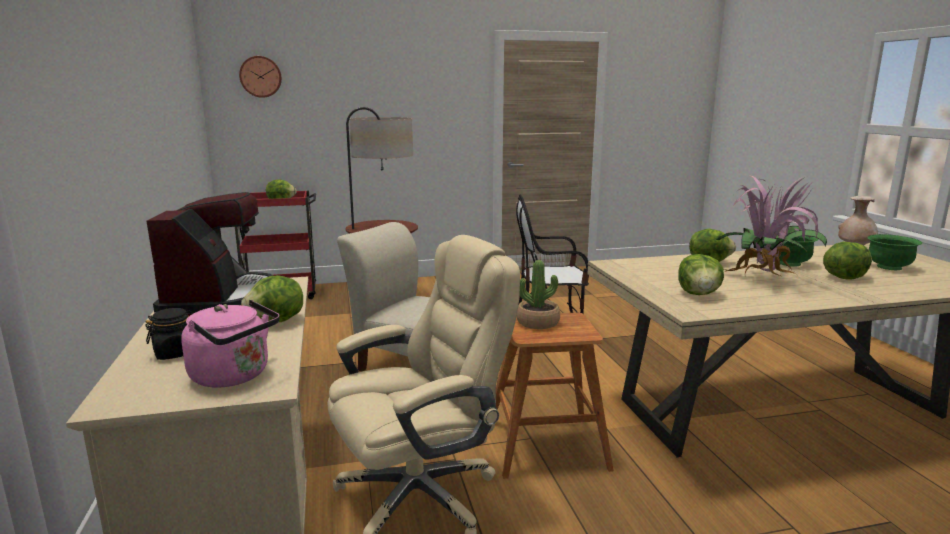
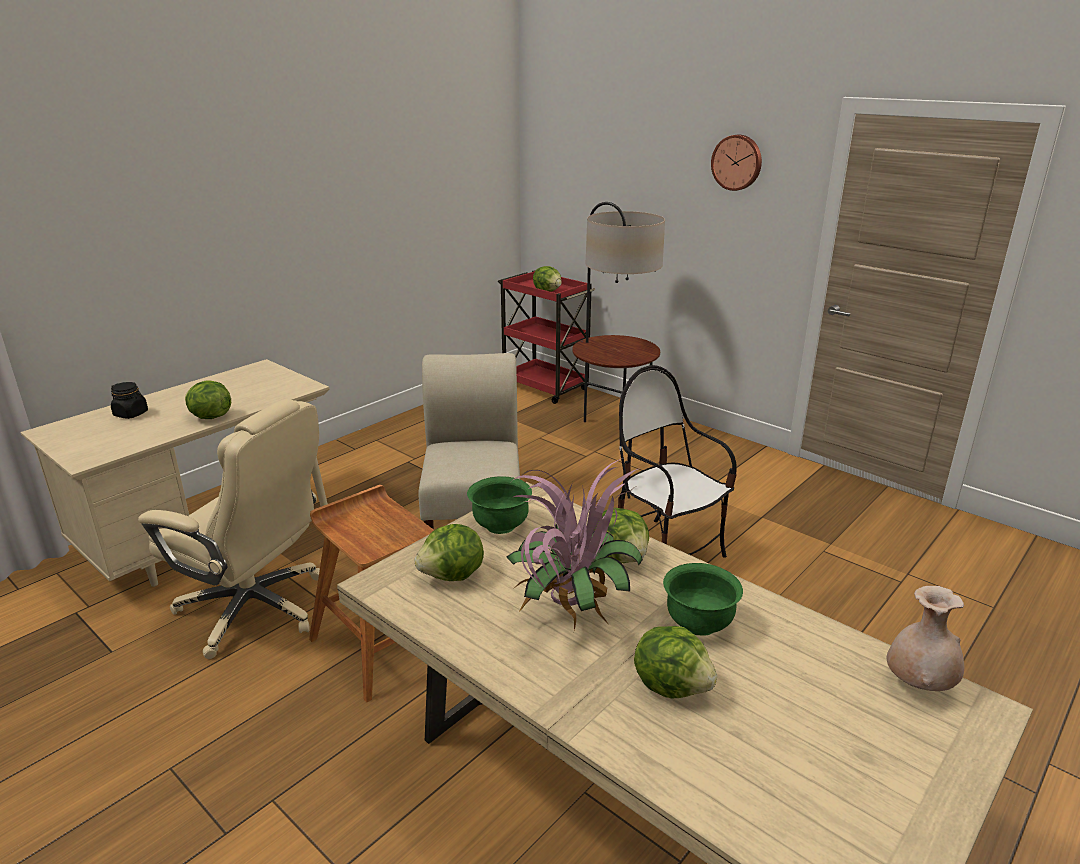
camera: 55 degrees right, 10 degrees up
coffee machine [146,192,274,316] -> none
pink kettle [181,300,280,388] -> none
wall clock [239,56,282,98] -> wall clock moved to [711,135,762,191]
potted plant [517,260,560,329] -> none
green bowl [867,234,922,270] -> green bowl moved to [467,476,532,534]

